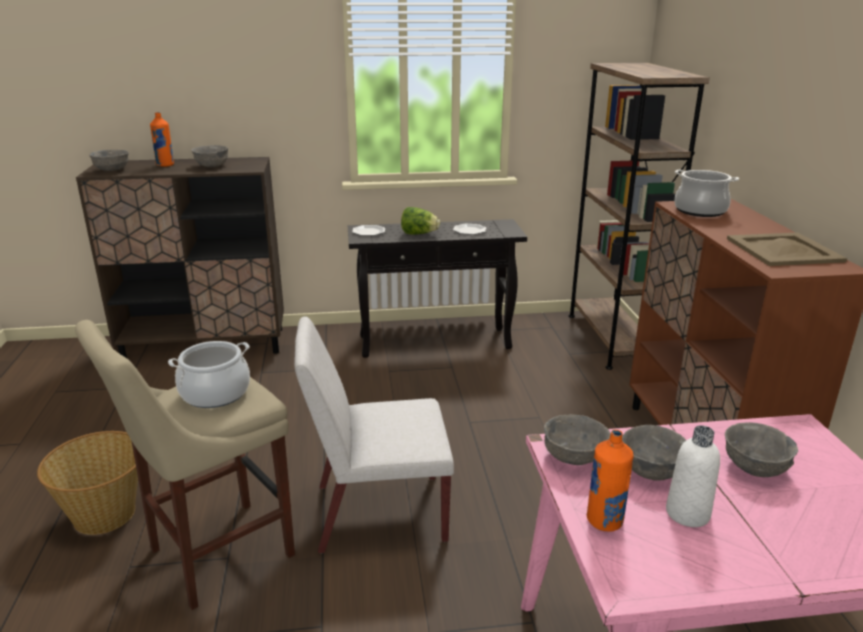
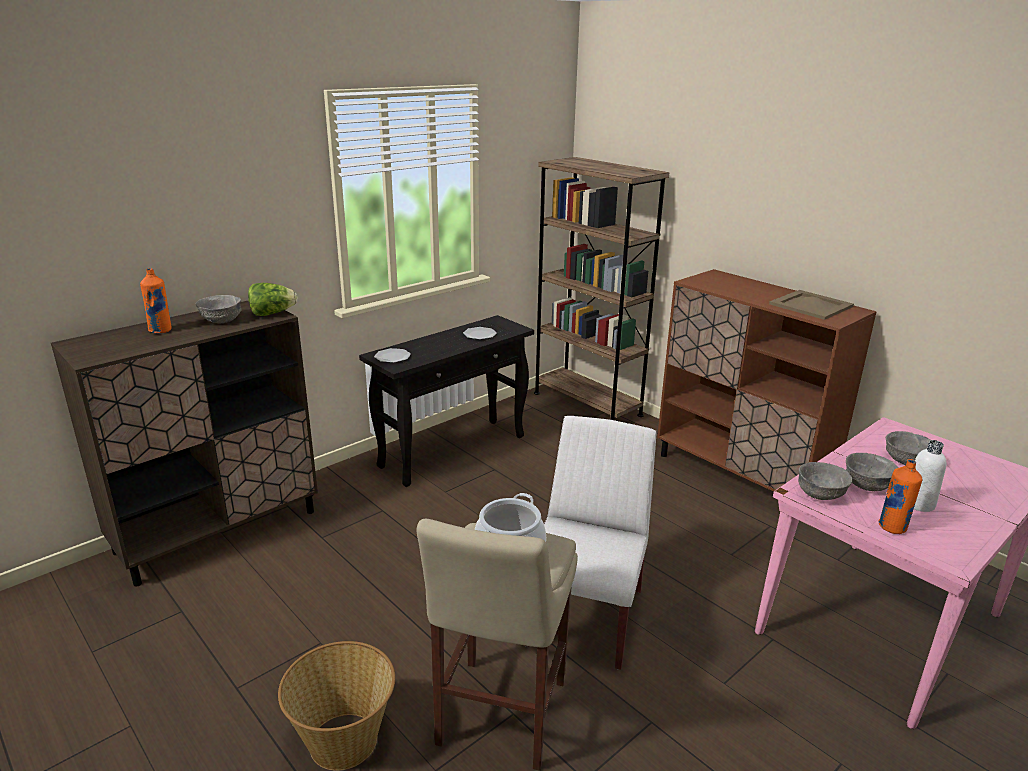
camera: 35 degrees left, 0 degrees up
grey bowl [89,150,129,171] -> none
white chair [294,316,454,554] -> white chair turned 150 degrees clockwise [523,416,656,670]
lettuce [401,207,440,235] -> lettuce moved to [248,283,297,316]
cooking pot [674,170,739,217] -> none

